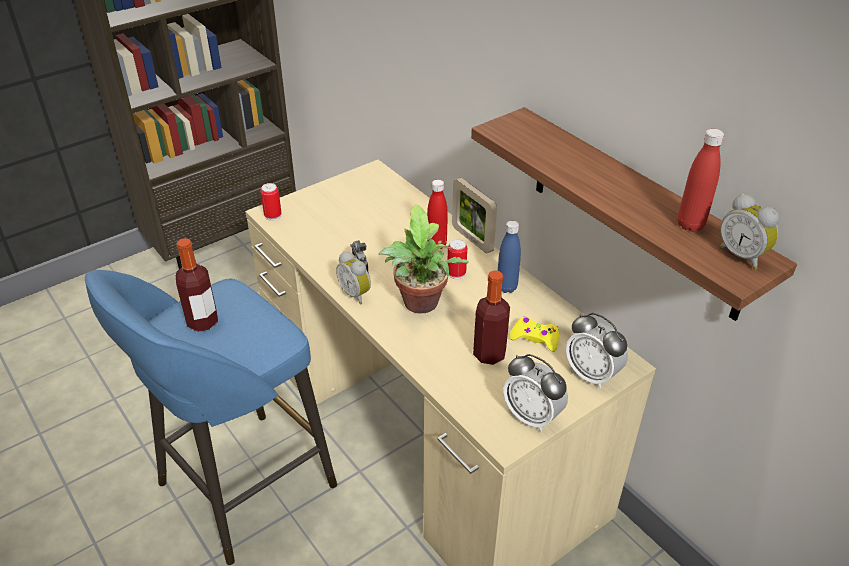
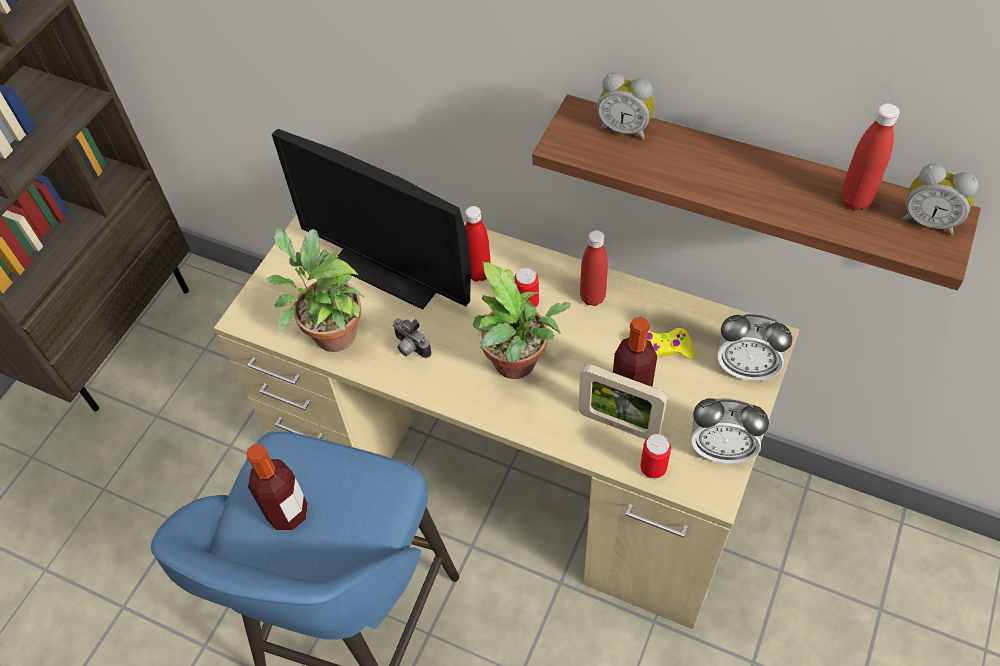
camera: 25 degrees left, 15 degrees up
can [260,183,282,221] -> can moved to [640,434,671,480]
alarm clock [336,251,371,305] -> alarm clock moved to [597,72,655,140]
picture frame [452,178,497,253] -> picture frame moved to [578,364,668,439]
blue bottle [498,221,521,293] -> red bottle [580,230,608,306]
none -> potted plant [267,228,365,352]
none -> monitor [272,129,471,310]

